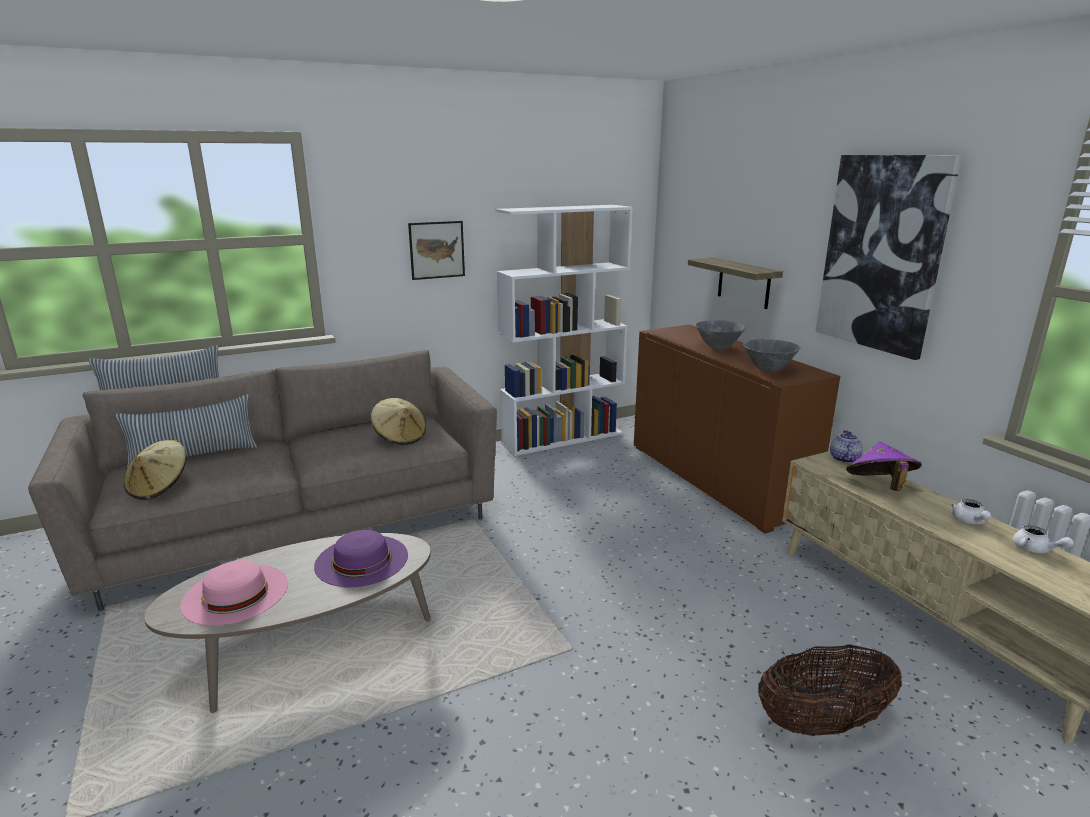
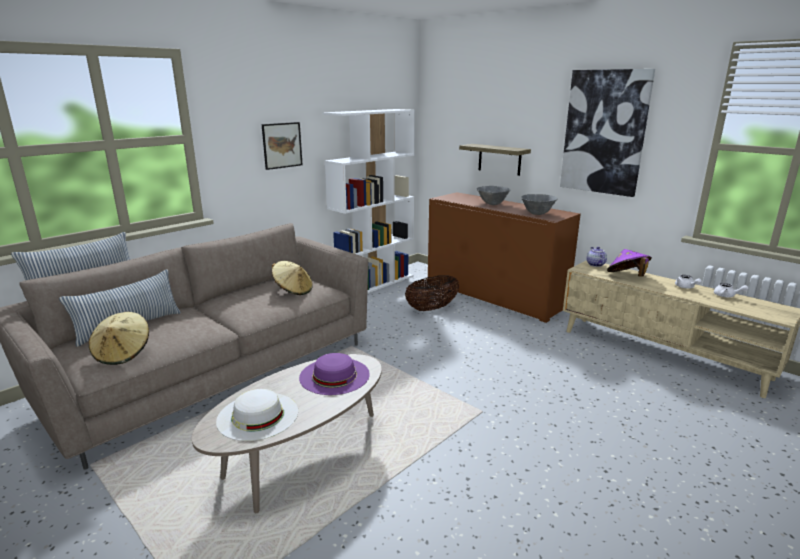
camera: 20 degrees left, 0 degrees up
pink hat [181,560,288,626] -> white hat [216,389,298,441]
basket [758,644,902,736] -> basket moved to [405,275,459,311]

